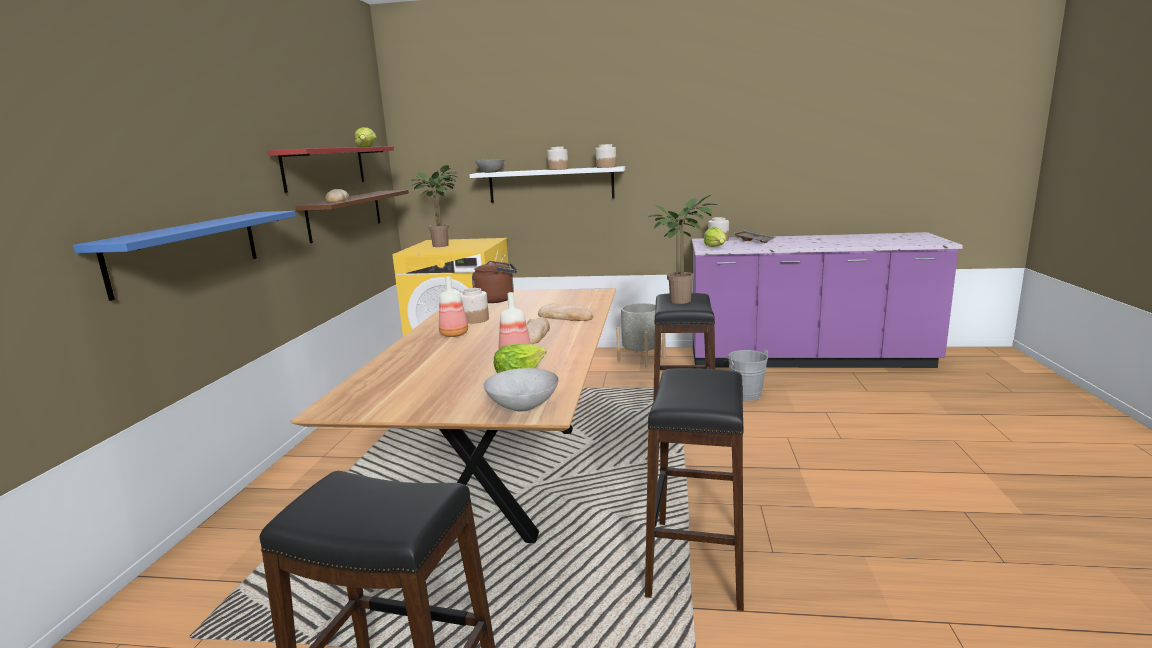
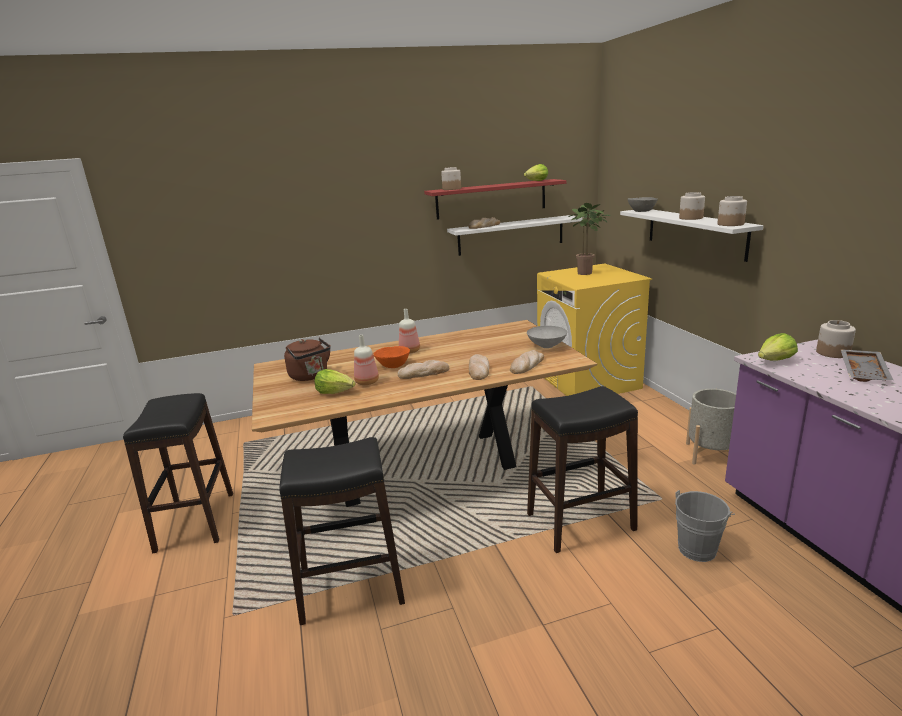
camera: 65 degrees right, 5 degrees up
blue shelf [73,211,296,301] -> none
brown shelf [295,190,409,243] -> white shelf [447,215,583,256]
jar [460,288,489,324] -> jar moved to [441,167,461,190]
brown kettle [472,261,517,303] -> brown kettle moved to [284,337,331,381]
grey bowl [483,368,559,412] -> grey bowl moved to [527,326,567,348]
potted plant [648,195,717,304] -> none
none -> orange bowl [374,346,410,368]
none -> bread [510,350,544,374]

